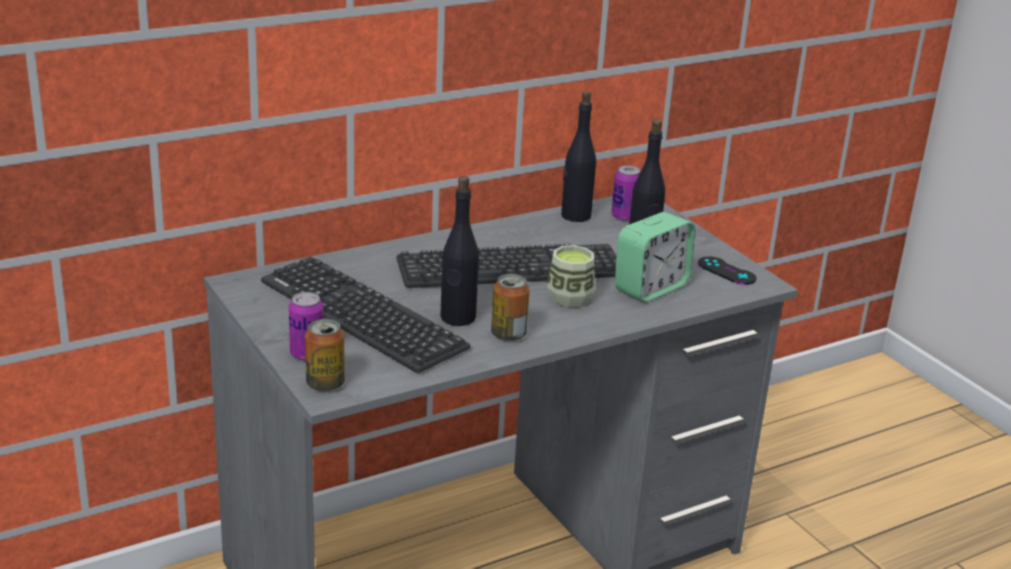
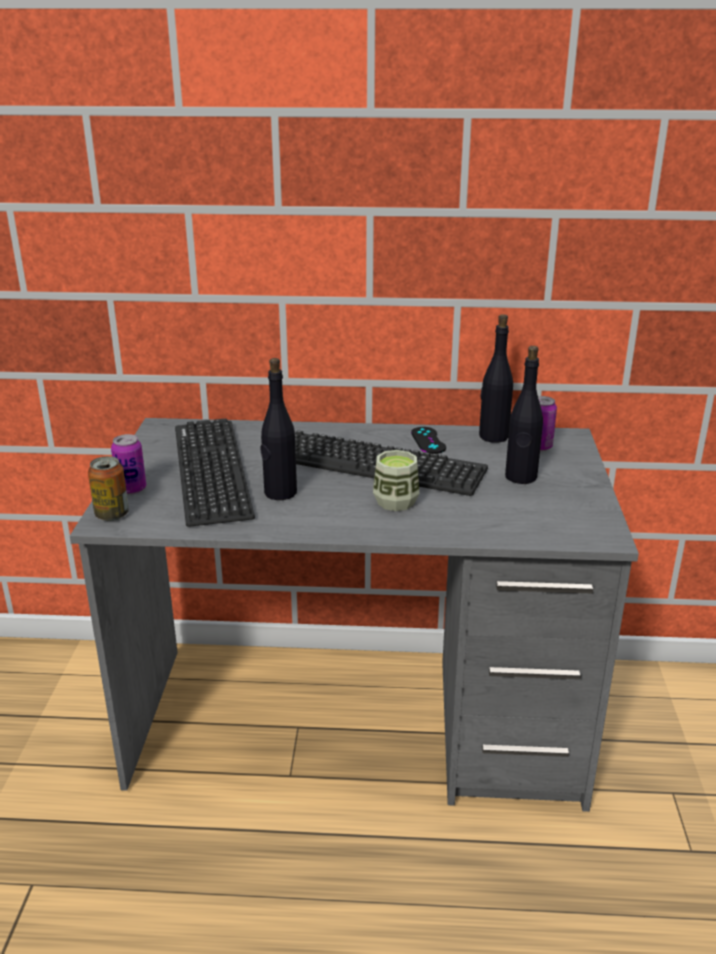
camera: 35 degrees right, 0 degrees up
can [491,274,530,341] -> none
alarm clock [615,212,695,302] -> none
black game controller [698,256,757,285] -> black game controller moved to [411,427,446,454]

